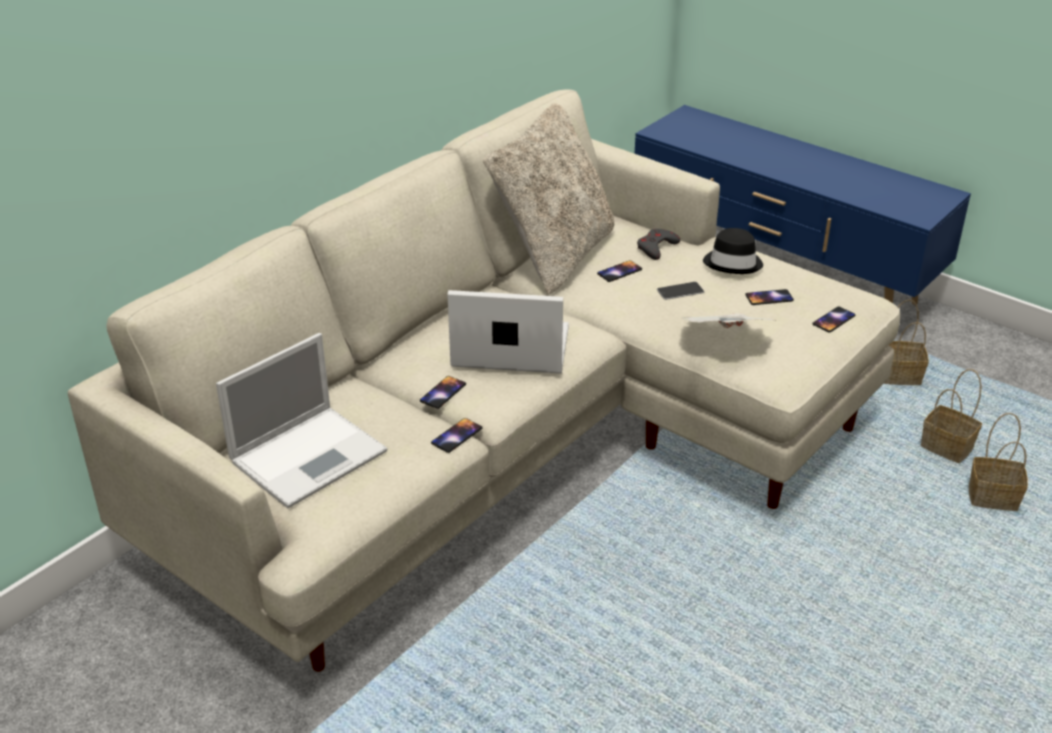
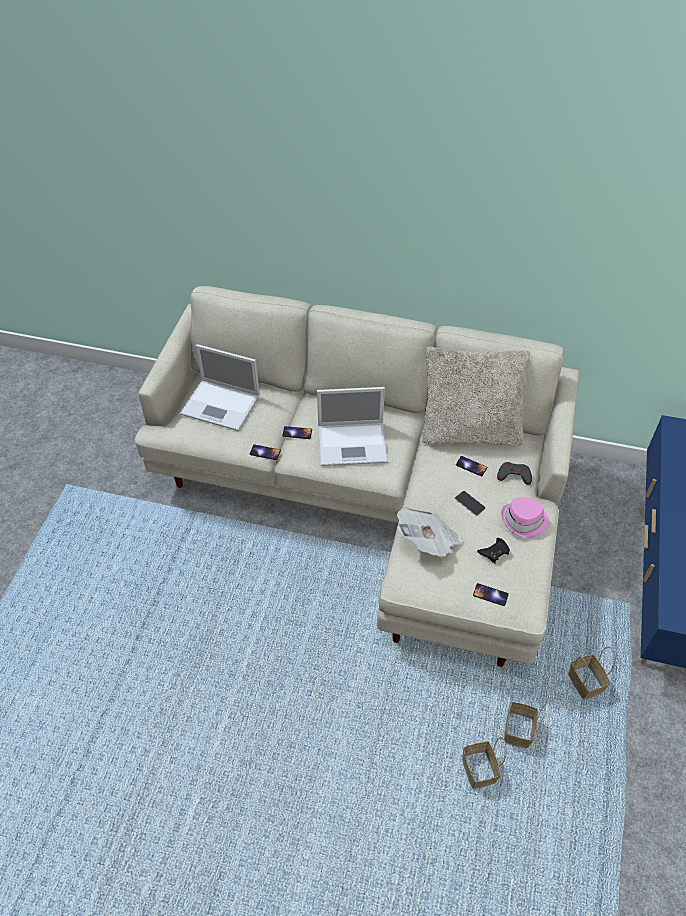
camera: 65 degrees right, 15 degrees up
laptop [447,290,569,374] -> laptop turned 105 degrees clockwise [317,387,388,466]
black hat [703,228,763,274] -> pink hat [501,497,549,538]
phone [745,289,794,305] -> black game controller [477,538,510,564]

